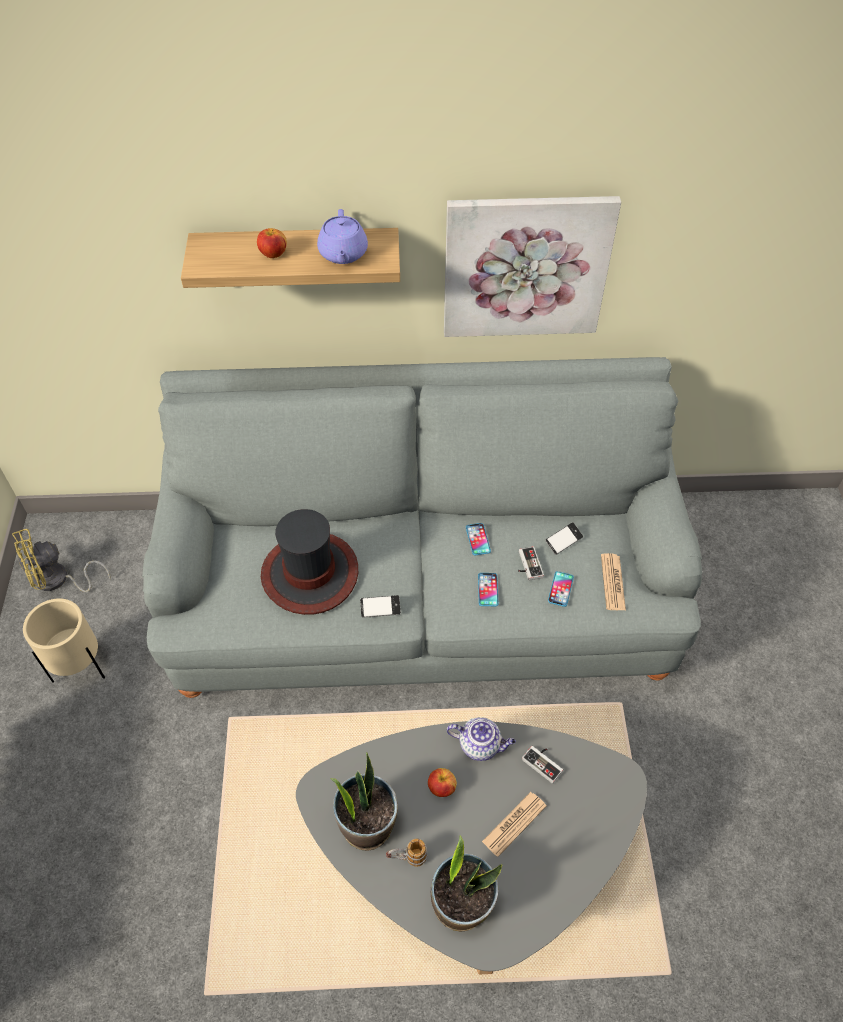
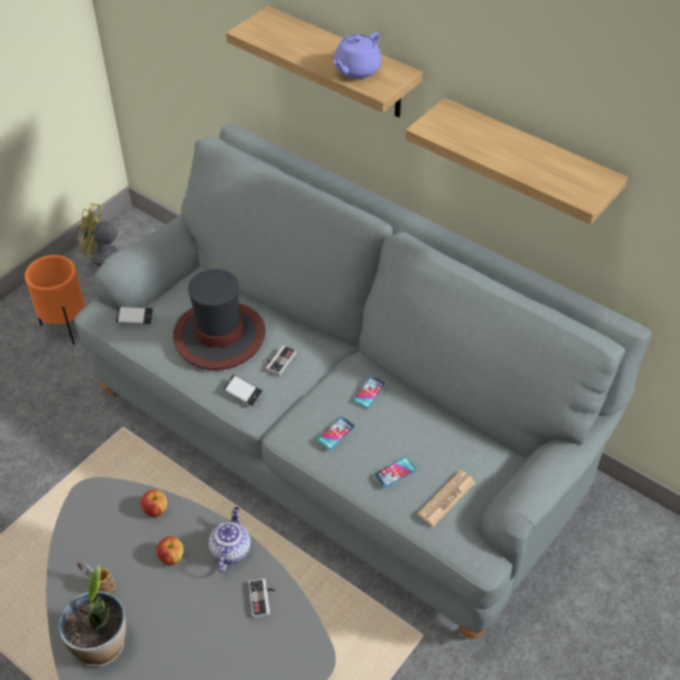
camera: 40 degrees right, 5 degrees down
beige planter [23,598,105,683] -> orange planter [25,255,85,345]
apple [257,228,287,258] -> apple moved to [141,490,167,517]
potted plant [330,752,398,851] -> none
picture [444,196,621,337] -> shelf [405,98,628,225]
teapot [447,717,516,761] -> teapot turned 135 degrees counterclockwise [208,507,251,573]
newspaper [482,792,547,857] -> none
game controller [518,546,544,581] -> game controller moved to [266,345,296,376]
phone [545,522,583,555] -> phone moved to [116,306,153,325]

